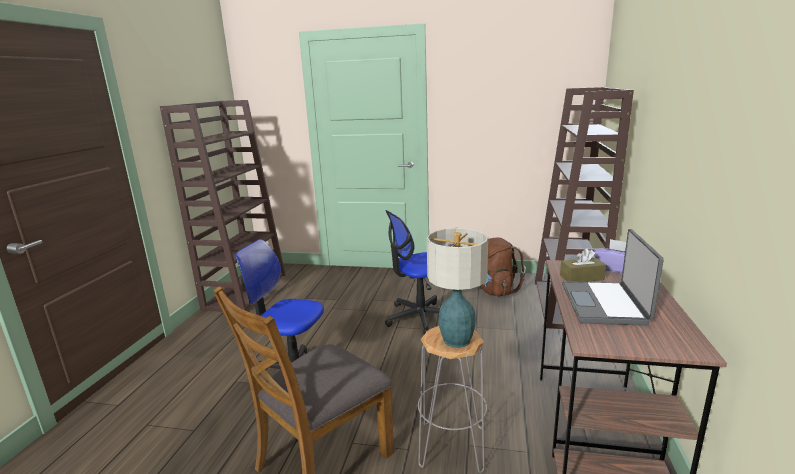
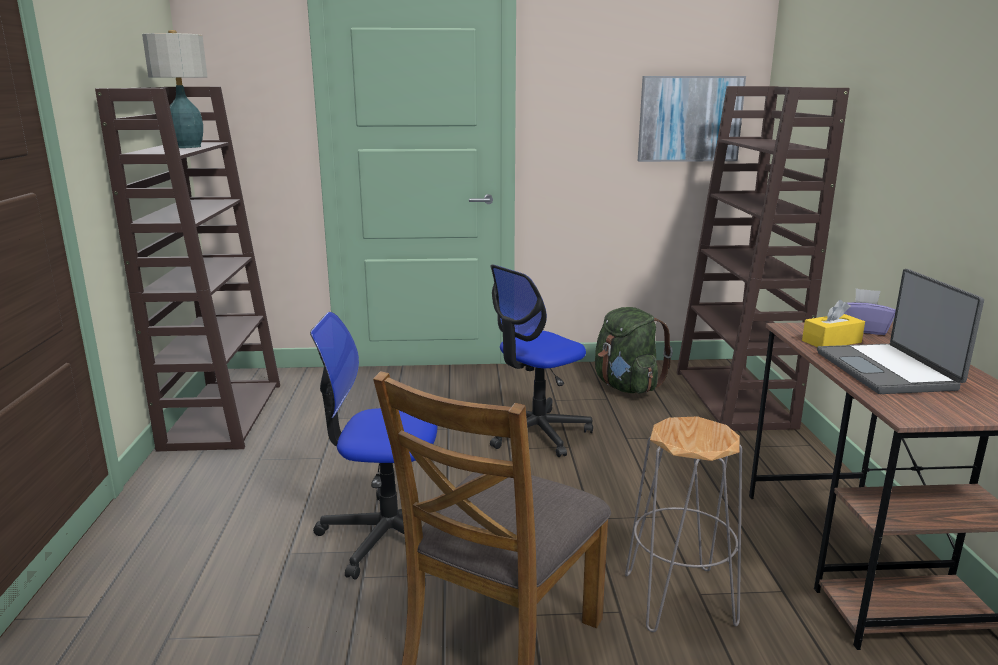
camera: 15 degrees left, 0 degrees up
table lamp [427,228,488,348] -> table lamp moved to [142,30,207,148]
brown backpack [479,238,526,297] -> green backpack [595,307,673,393]
brown tissue box [560,248,606,282] -> yellow tissue box [802,300,865,347]
none -> picture [638,76,746,162]

